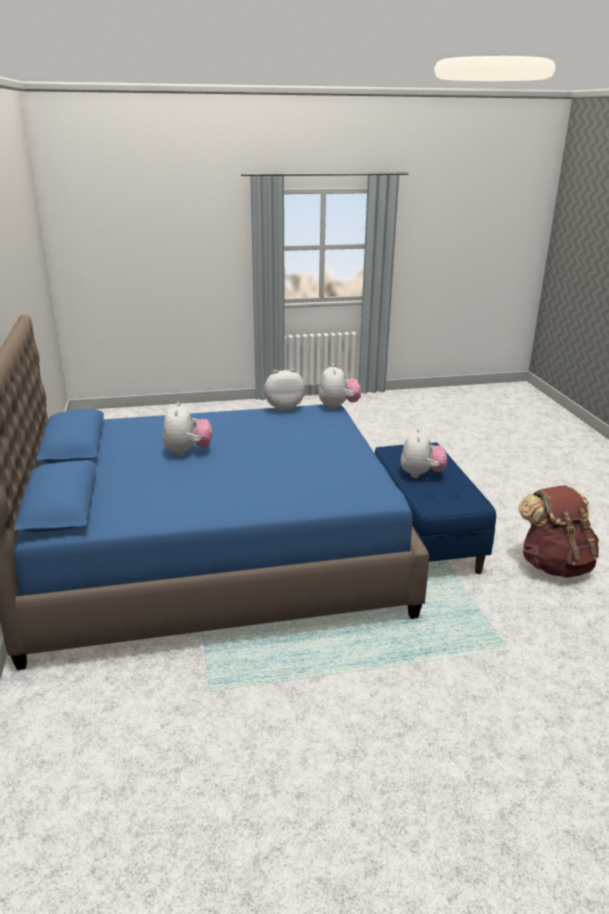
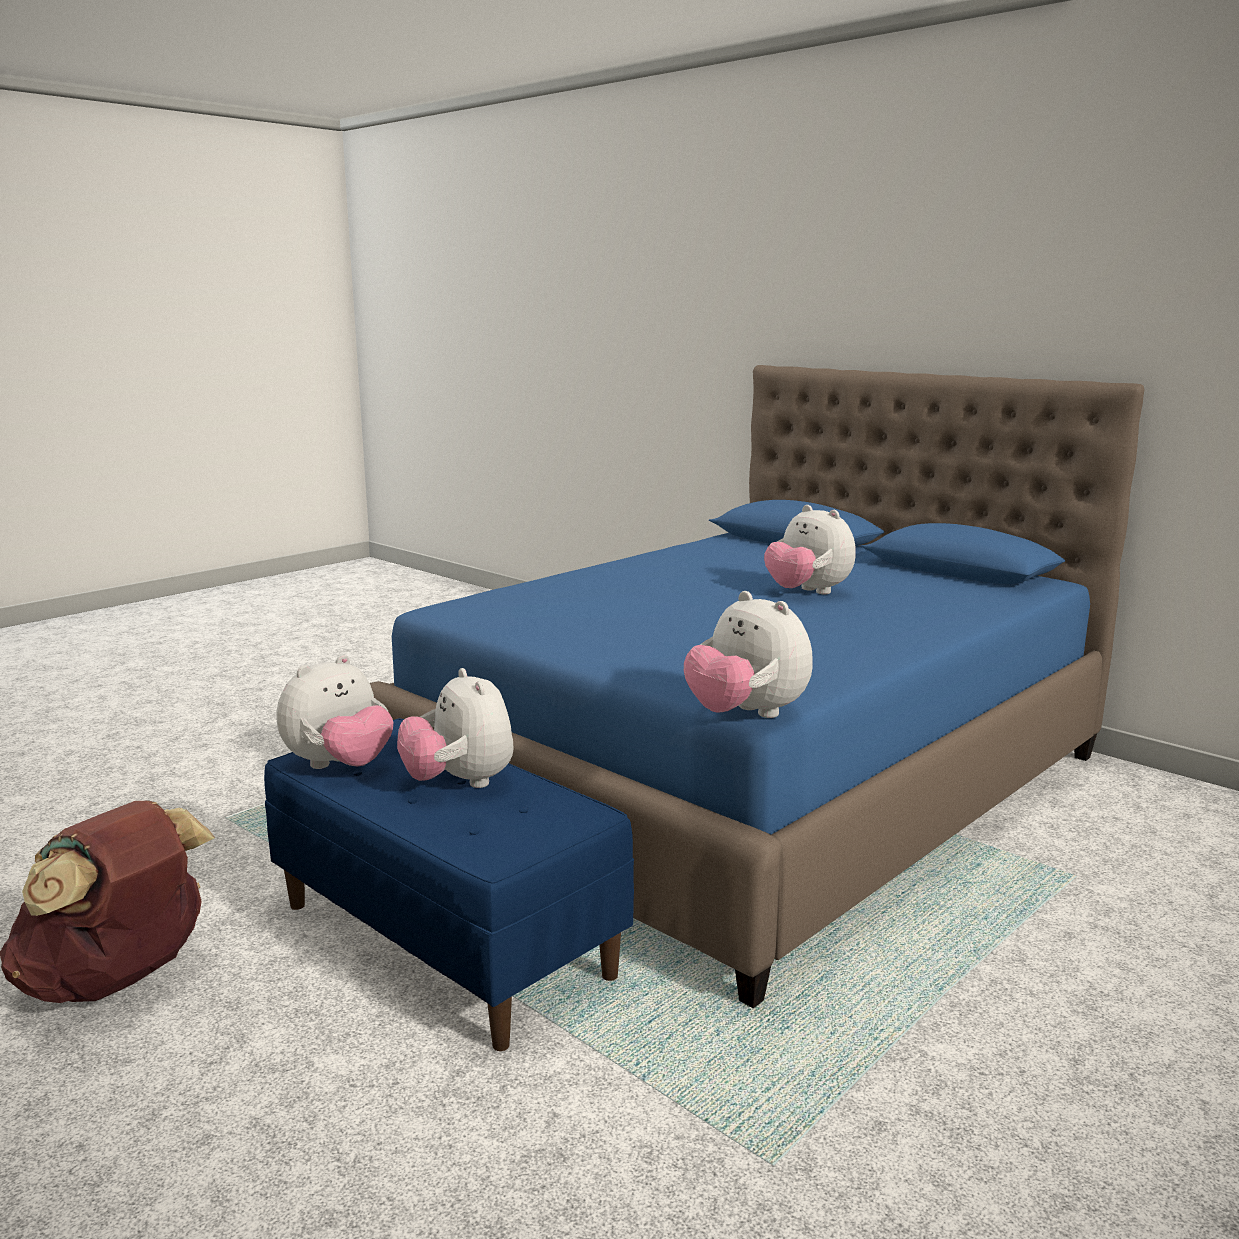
camera: 145 degrees right, 10 degrees down
plush toy [264,369,305,412] -> plush toy moved to [277,655,393,769]

